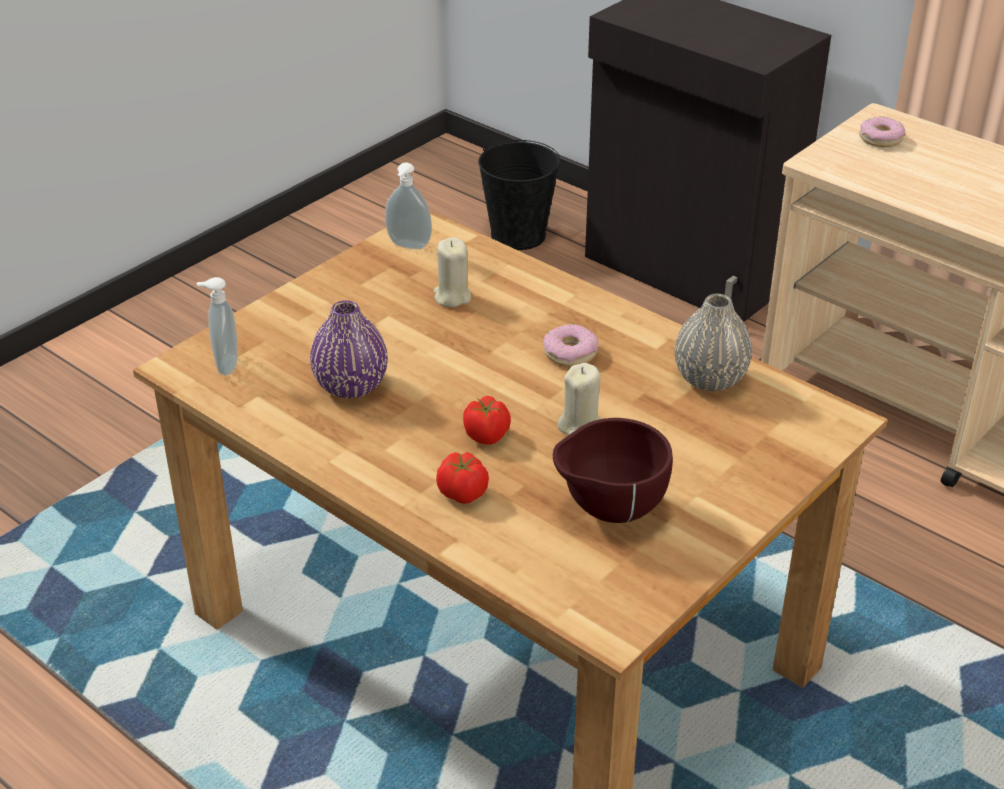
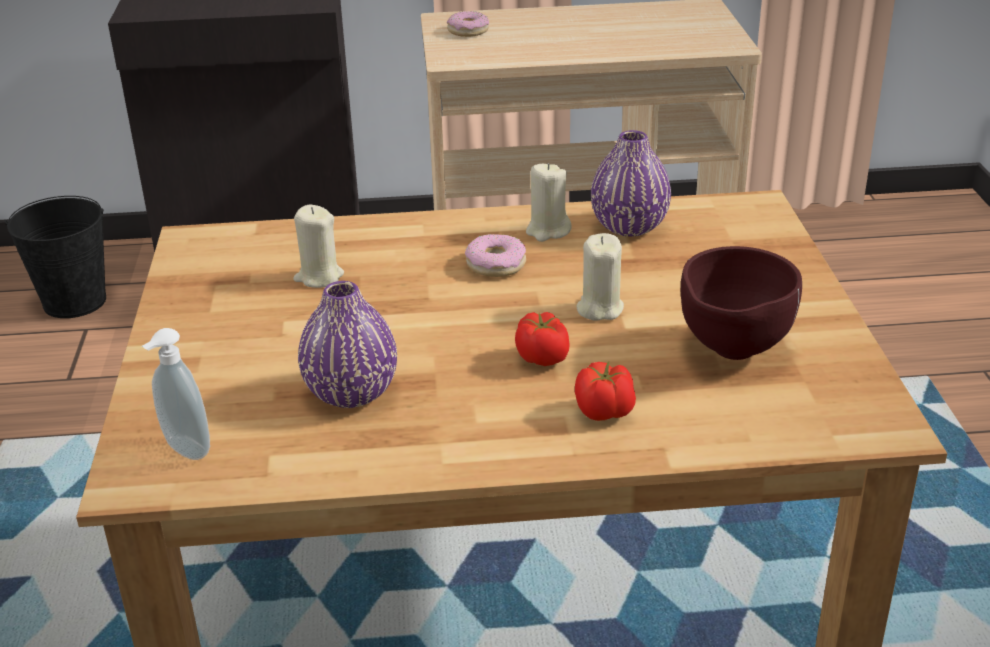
camera: 45 degrees left, 5 degrees down
soap dispenser [385,163,432,249] -> none
grey vase [675,294,752,391] -> purple vase [591,130,671,237]
none -> beige candle [526,163,572,242]

